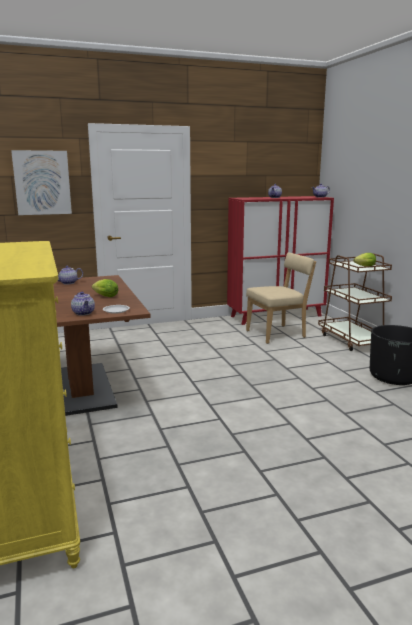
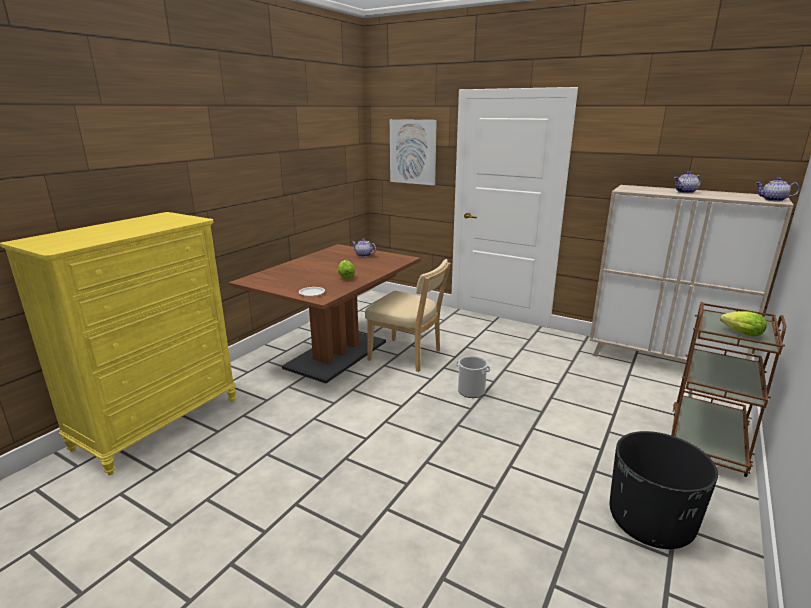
camera: 50 degrees right, 5 degrees up
teapot [71,292,95,315] -> none
red cabinet [227,196,334,325] -> beige cabinet [590,185,794,361]
beige chair [246,252,316,344] -> beige chair moved to [365,259,450,372]
none -> bucket [456,356,490,398]

